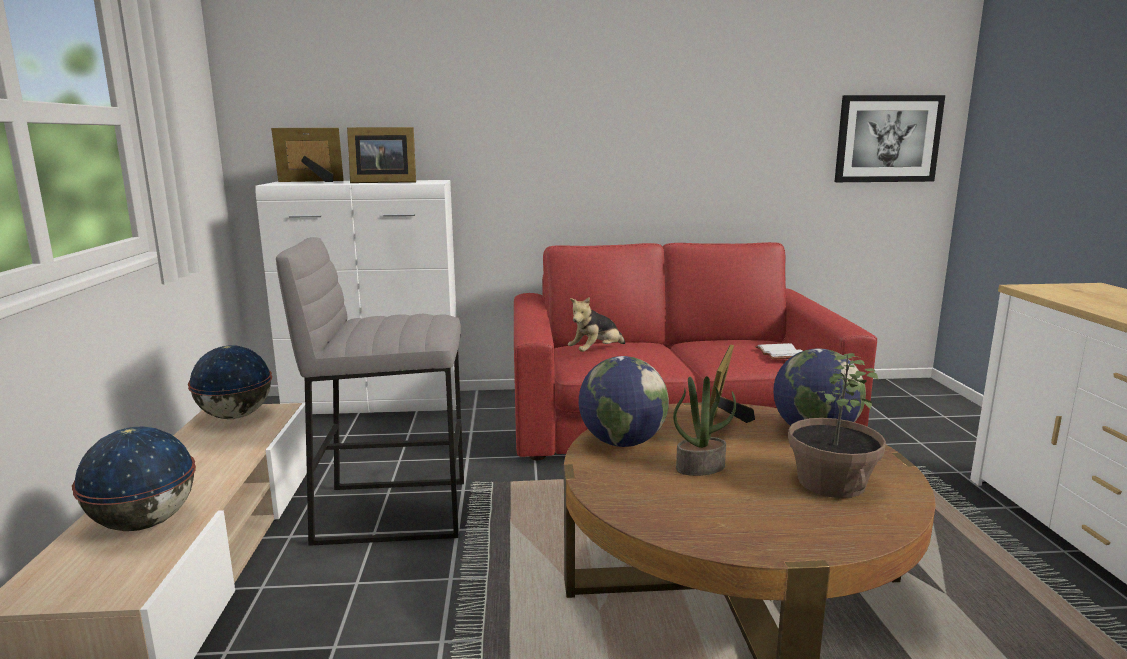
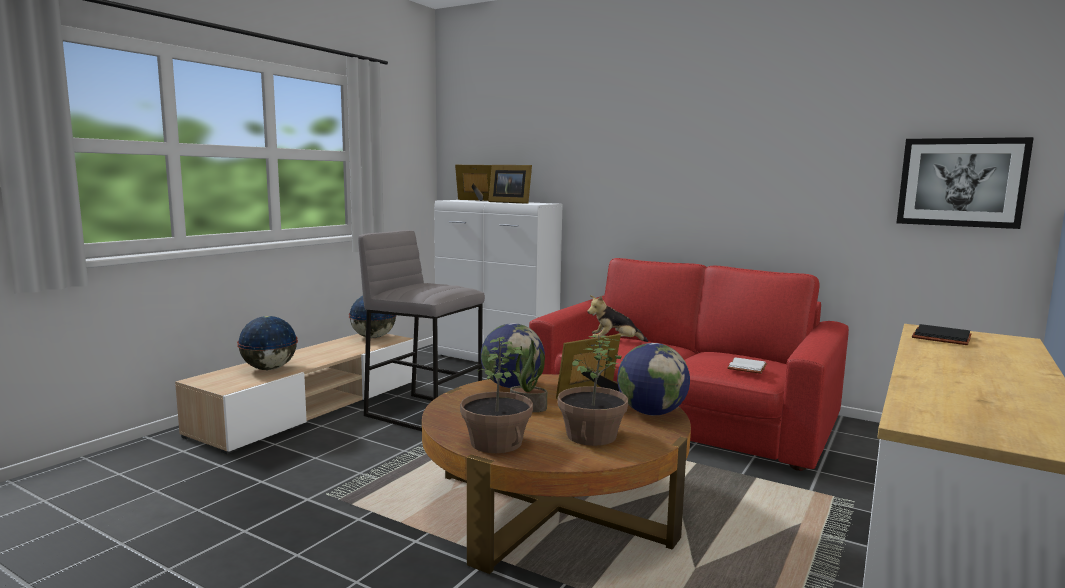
camera: 35 degrees right, 5 degrees down
none -> potted plant [460,337,533,453]
none -> black book [912,324,972,345]

